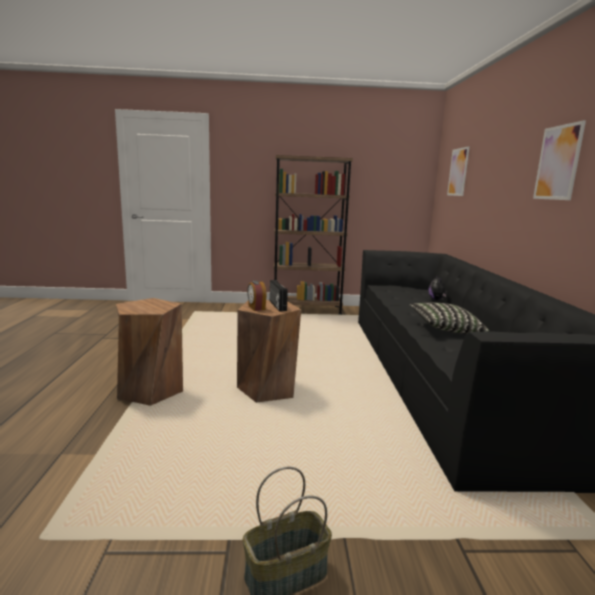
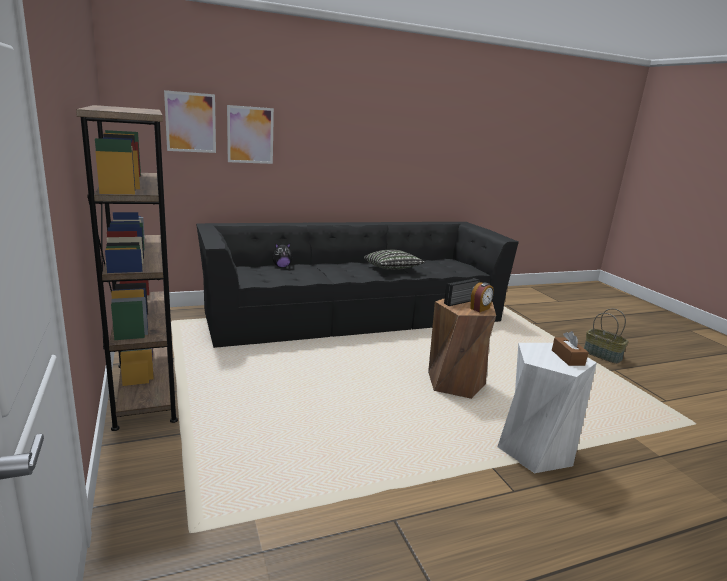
camera: 110 degrees left, 5 degrees up
brown stool [116,298,183,406] -> white stool [497,343,597,473]
picture [533,120,586,200] -> picture moved to [227,105,274,164]
none -> brown tissue box [552,331,589,366]

